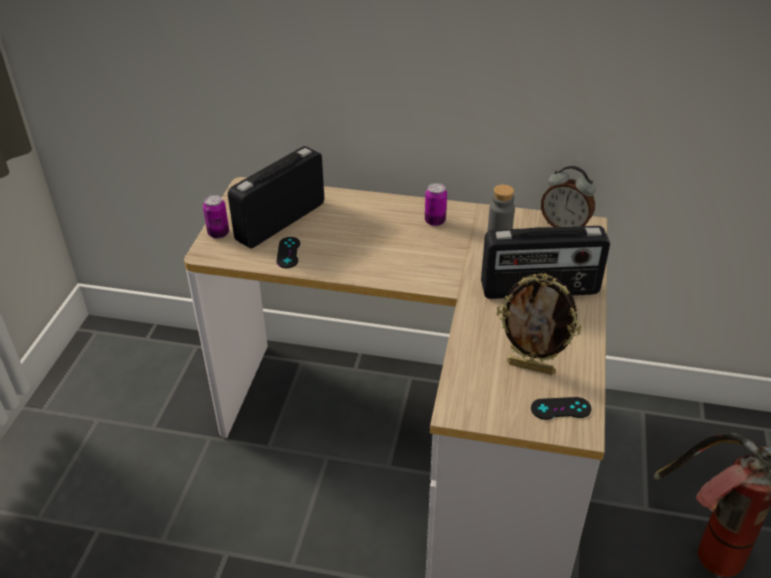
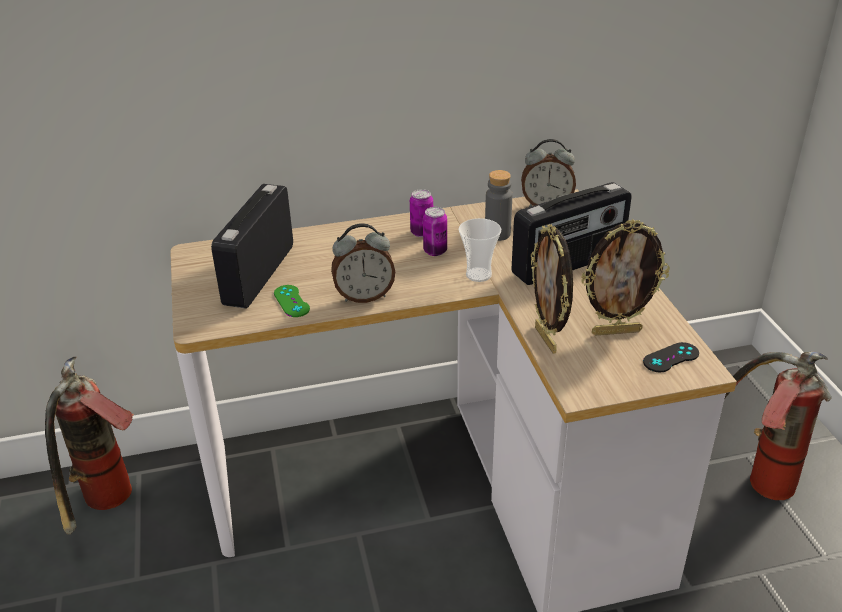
camera: 25 degrees left, 5 degrees down
can [203,195,229,239] -> can moved to [423,207,447,256]
black game controller [276,237,300,268] -> green game controller [274,285,310,317]
none -> fire extinguisher [45,357,134,535]
none -> alarm clock [331,223,395,303]
none -> cup [458,218,501,282]
none -> picture frame [531,224,573,354]

